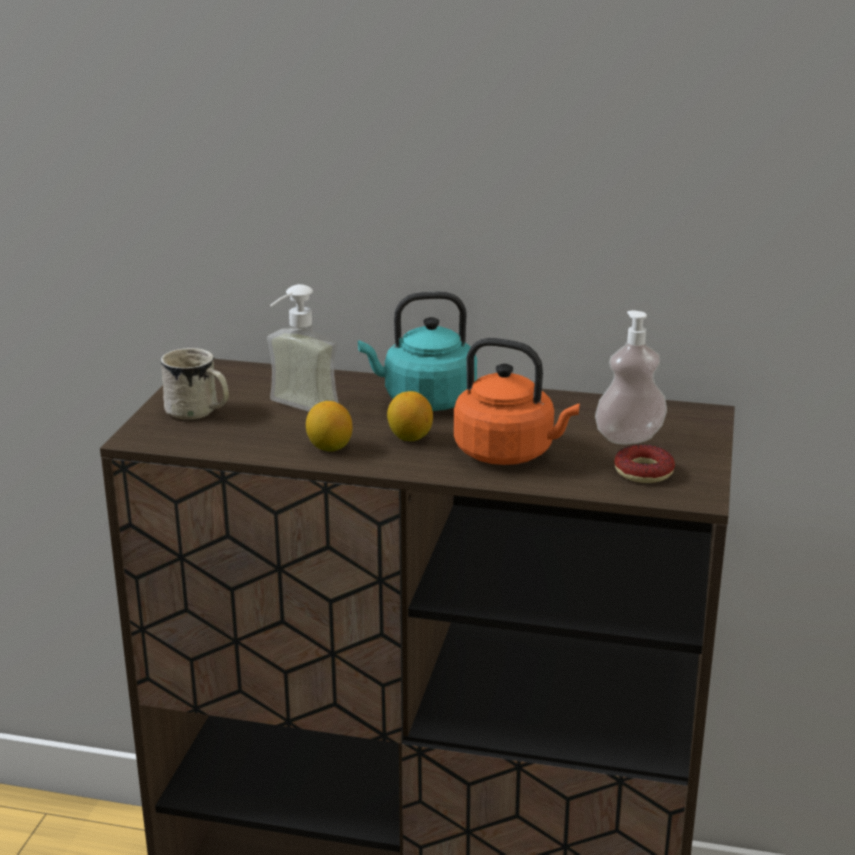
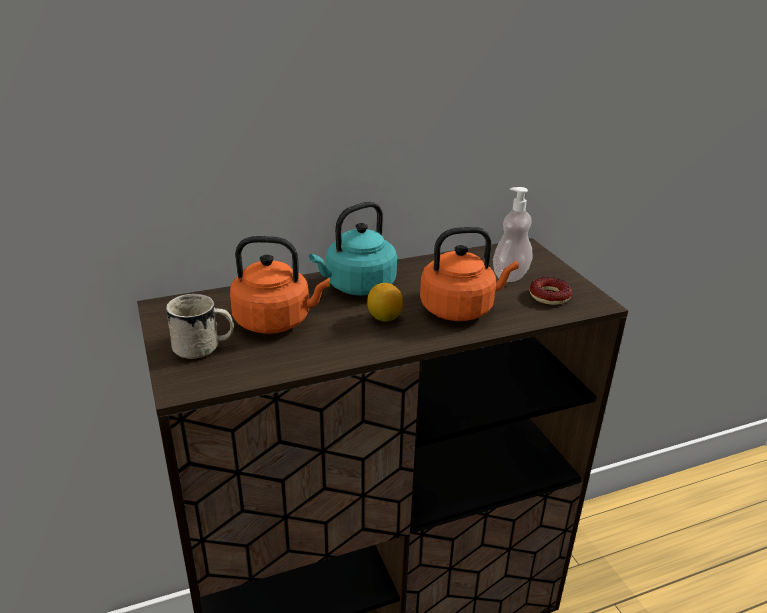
camera: 35 degrees left, 5 degrees up
soap dispenser [267,284,338,412] -> orange kettle [230,236,330,334]
lemon [306,401,353,452] -> none

